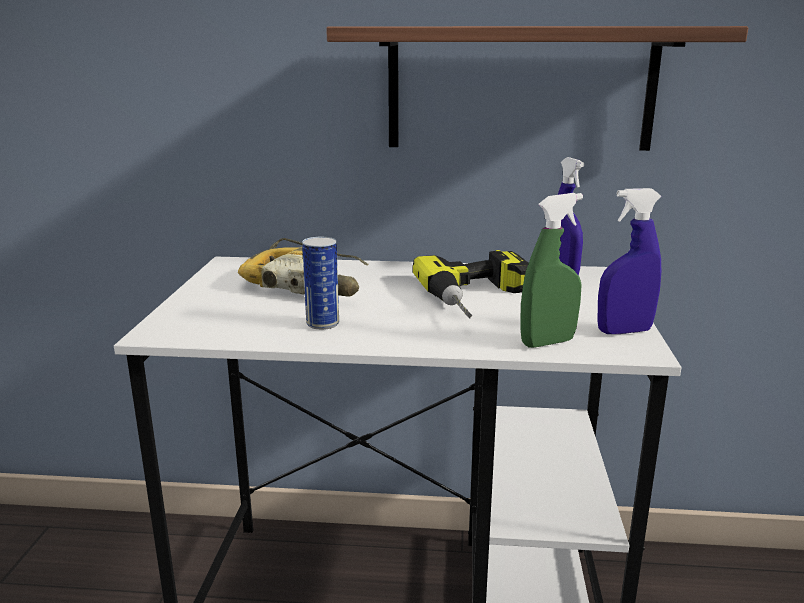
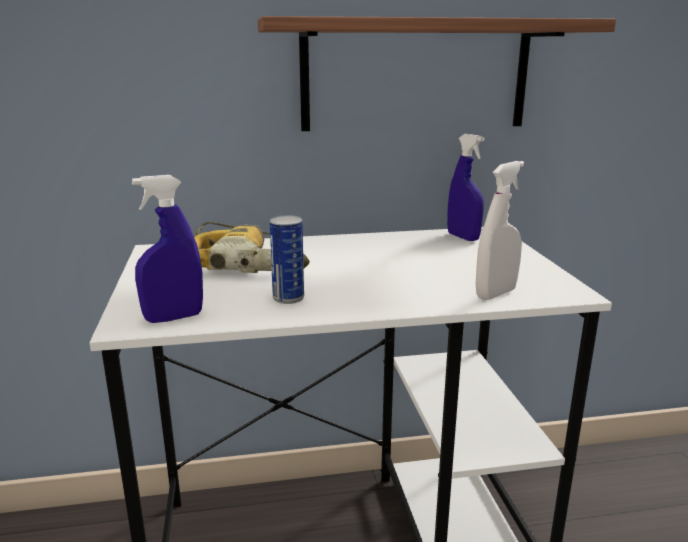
camera: 15 degrees left, 0 degrees up
power drill [413,250,529,318] -> none
green spray bottle [520,193,583,348] -> white spray bottle [476,161,524,300]
blue spray bottle [597,188,661,334] -> blue spray bottle moved to [132,175,203,323]

